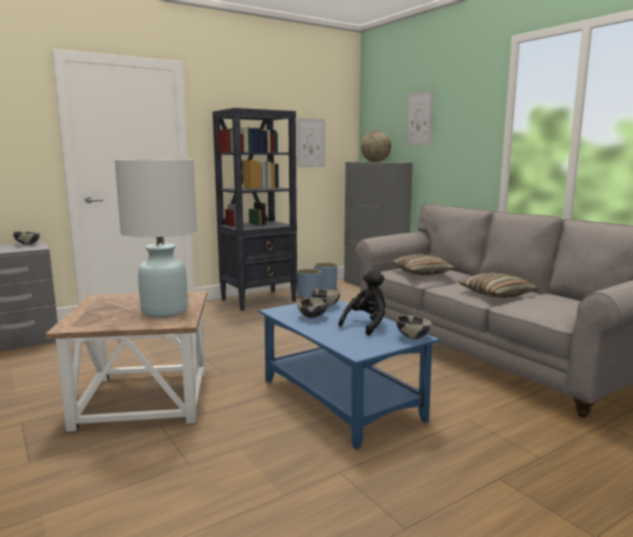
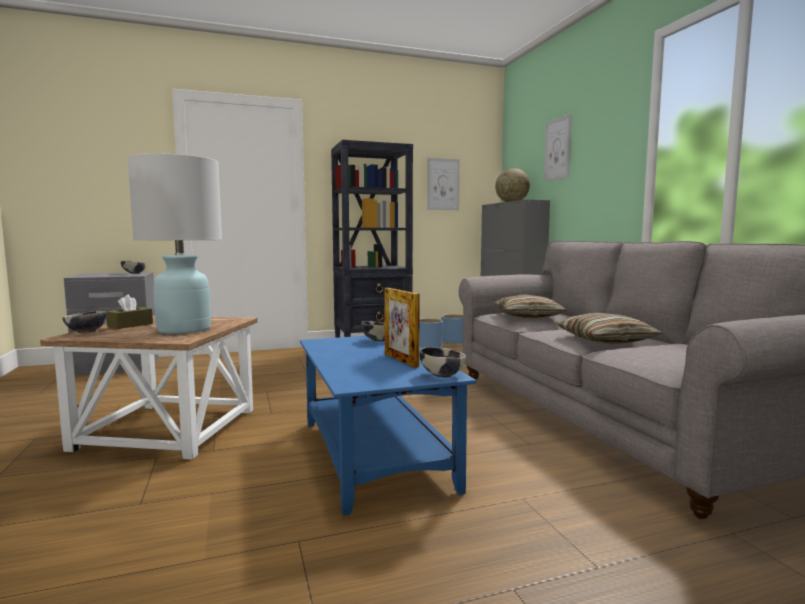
camera: 15 degrees right, 5 degrees down
bowl [297,297,328,319] -> bowl moved to [62,311,107,333]
black plush toy [338,270,386,335] -> picture frame [384,288,420,368]
none -> brown tissue box [106,295,153,329]

